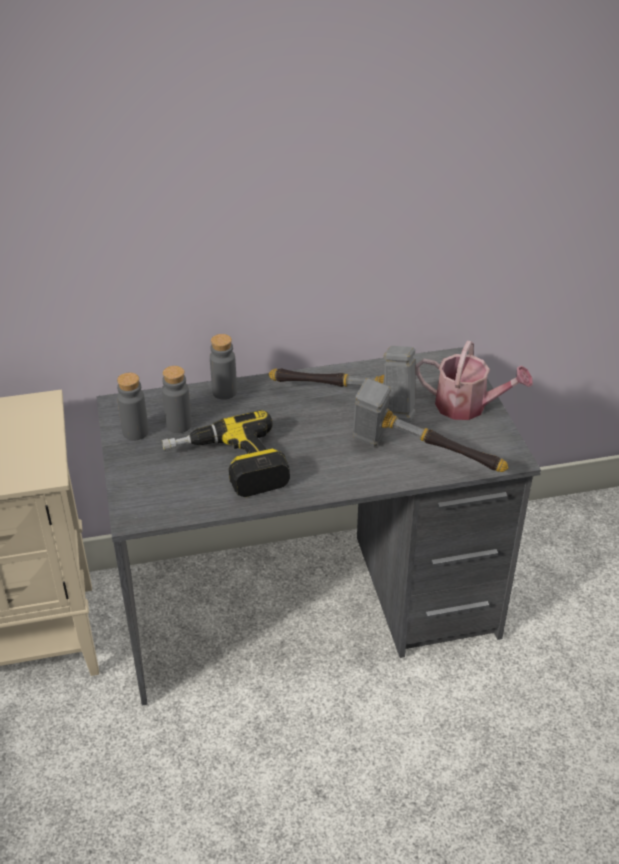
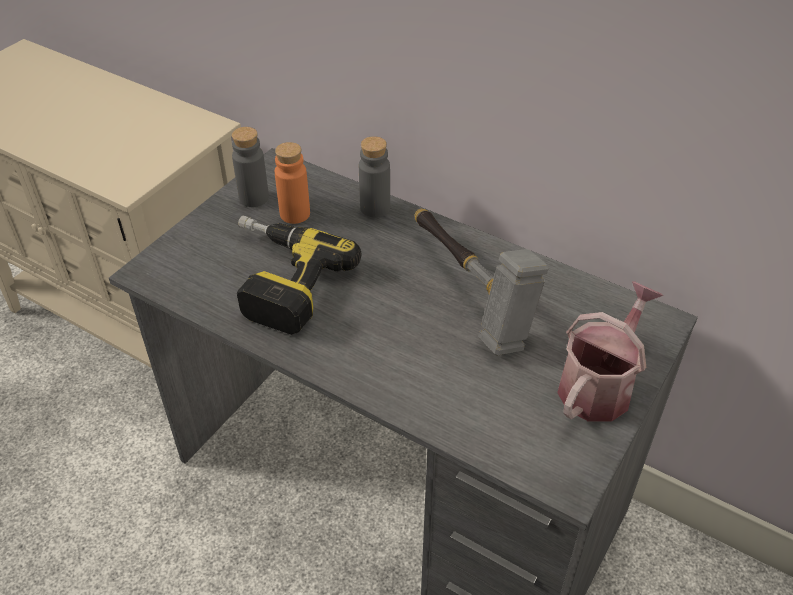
camera: 45 degrees right, 5 degrees up
grey bottle [162,366,192,433] -> orange bottle [275,142,310,224]
hammer [353,378,508,472] -> none
watering can [416,341,533,420] -> watering can turned 120 degrees counterclockwise [557,282,663,422]

